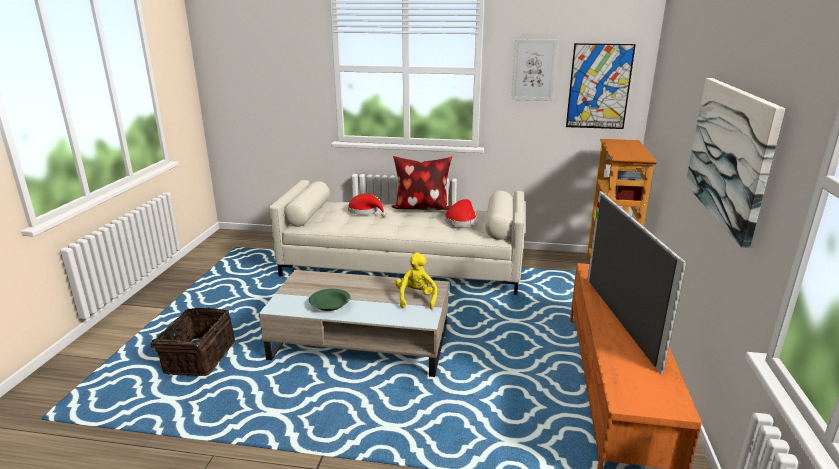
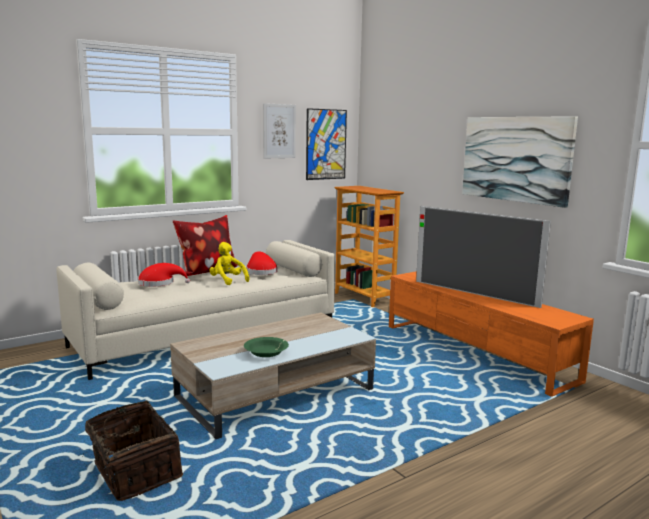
camera: 45 degrees left, 10 degrees down
yellow plush toy [395,253,437,309] -> yellow plush toy moved to [209,242,250,285]

